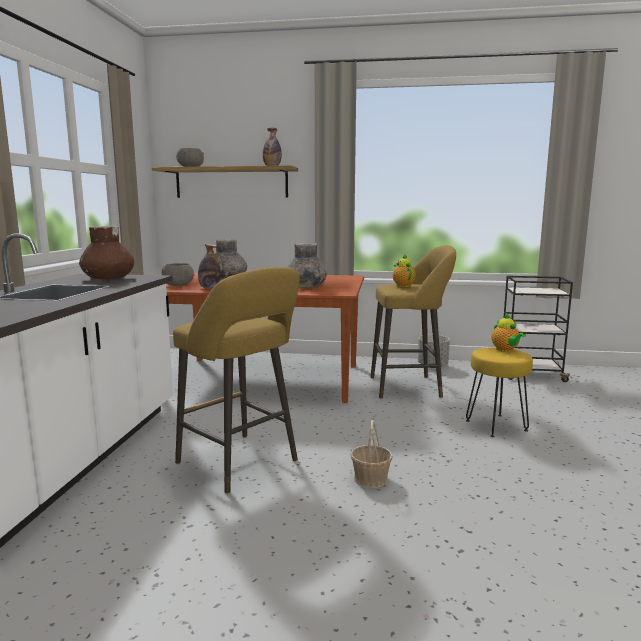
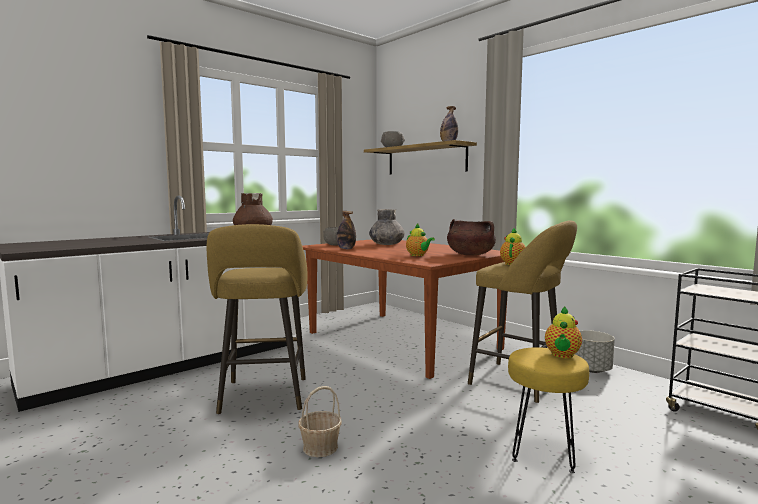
camera: 40 degrees right, 5 degrees down
grey vase [287,243,327,288] -> teapot [406,224,435,256]
none -> brown cooking pot [447,219,496,256]

